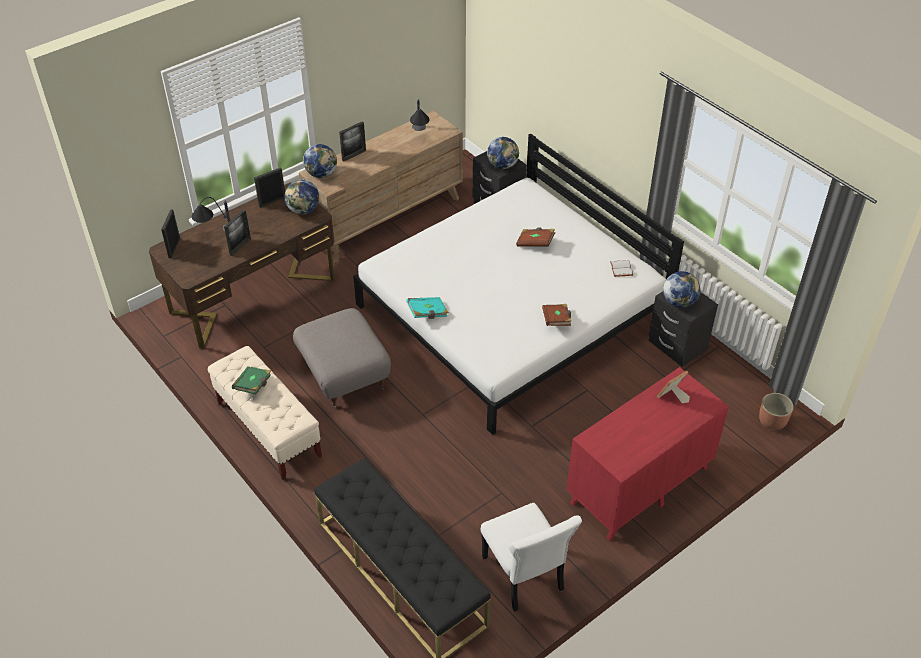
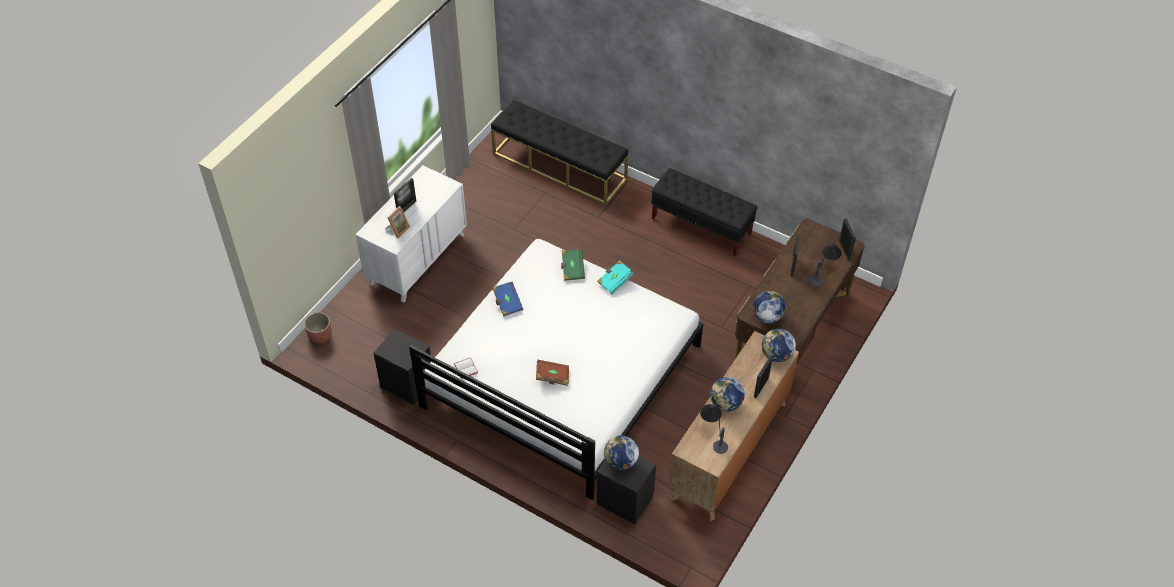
camera: 160 degrees right, 5 degrees up
beige bench [208,346,322,480] -> black bench [651,168,757,256]
green book [232,366,271,394] -> green book moved to [561,249,585,281]
picture frame [254,168,285,208] -> picture frame moved to [394,178,416,212]
grey ottoman [293,308,391,408] -> none
white chair [481,503,582,612] -> none
brown book [542,304,571,326] -> blue book [493,281,523,316]
red dresser [567,367,729,541] -> white dresser [355,165,467,303]
globe [663,271,700,308] -> globe moved to [710,377,745,412]

